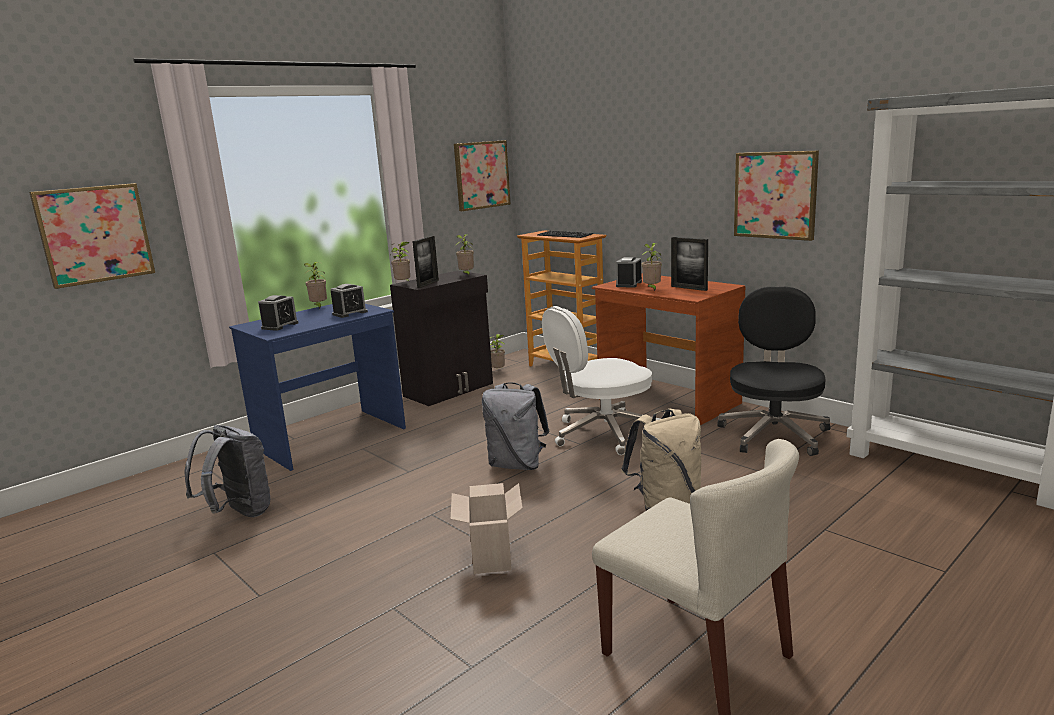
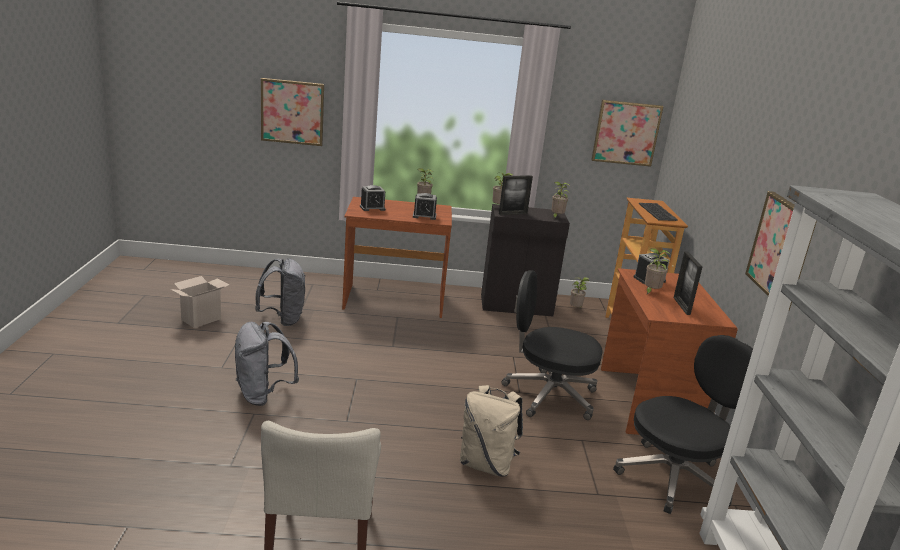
camera: 40 degrees right, 5 degrees up
blue desk [229,304,406,471] -> brown desk [342,197,452,318]
cardboard box [450,483,523,574] -> cardboard box moved to [170,276,229,328]
grey backpack [482,382,550,470] -> grey backpack moved to [235,322,299,406]
white office chair [542,306,660,455] -> black office chair [501,270,603,420]

